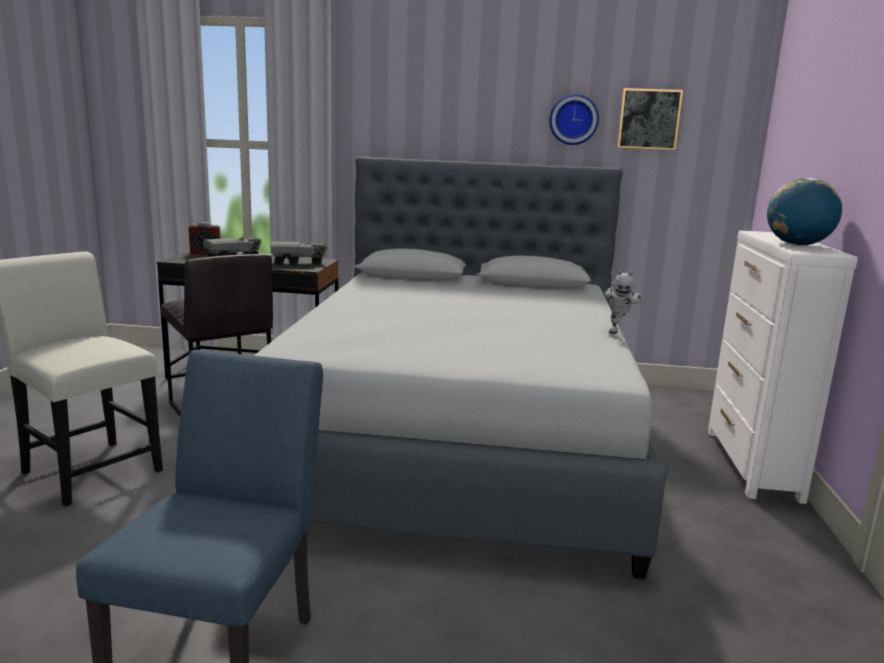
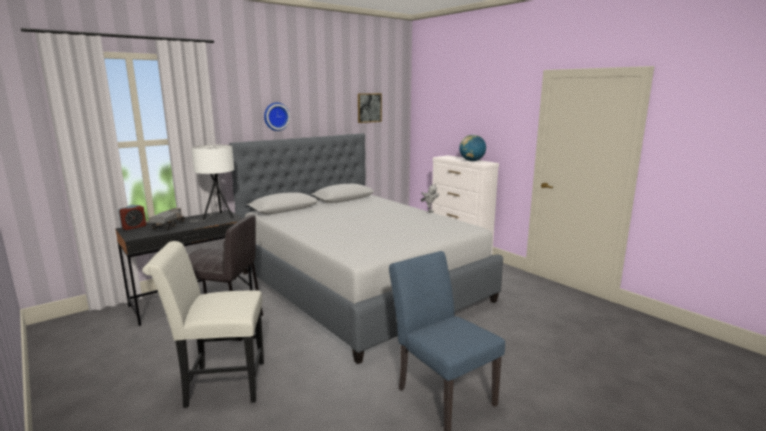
camera: 45 degrees left, 0 degrees up
toy truck [271,241,328,265] -> white table lamp [190,145,234,222]
wall clock [549,94,599,145] -> wall clock moved to [264,102,290,131]

